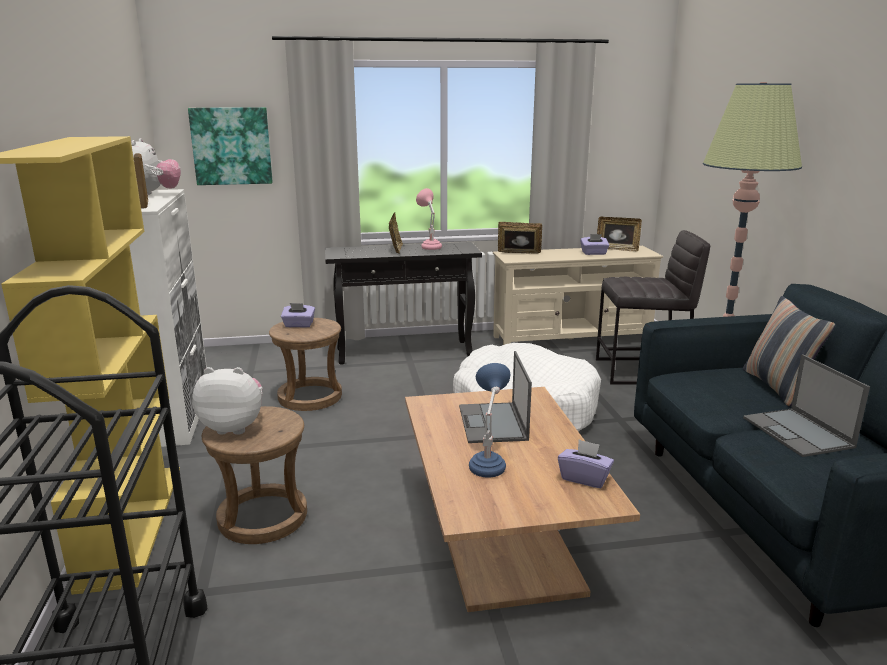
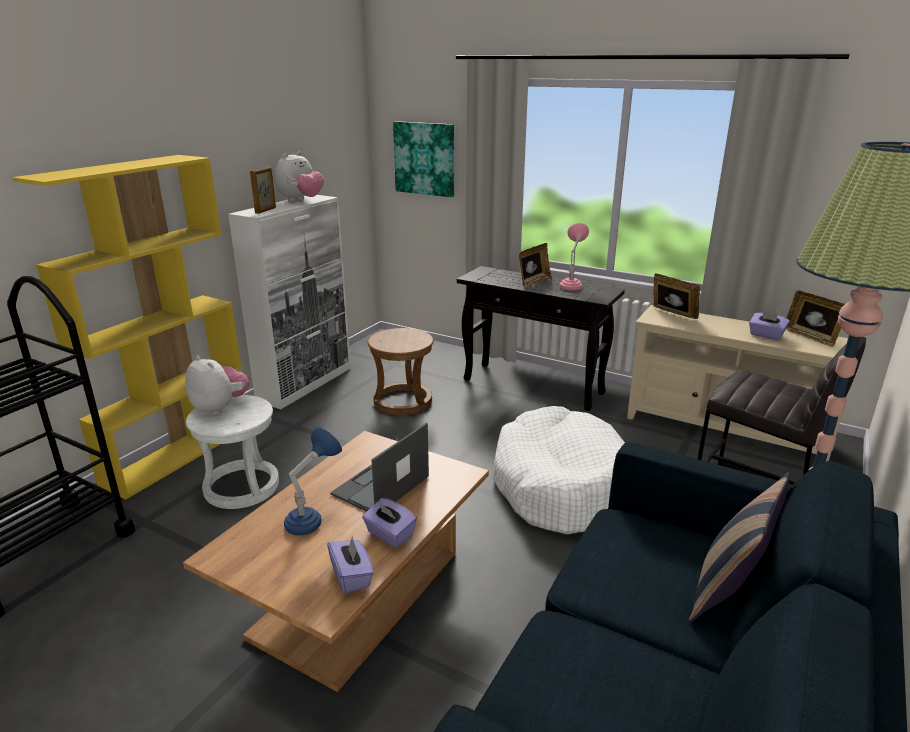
camera: 40 degrees right, 5 degrees up
brown stool [202,406,307,544] -> white stool [186,395,279,509]
purple tissue box [281,303,315,328] -> purple tissue box moved to [362,498,417,548]
laptop [743,354,870,457] -> none

